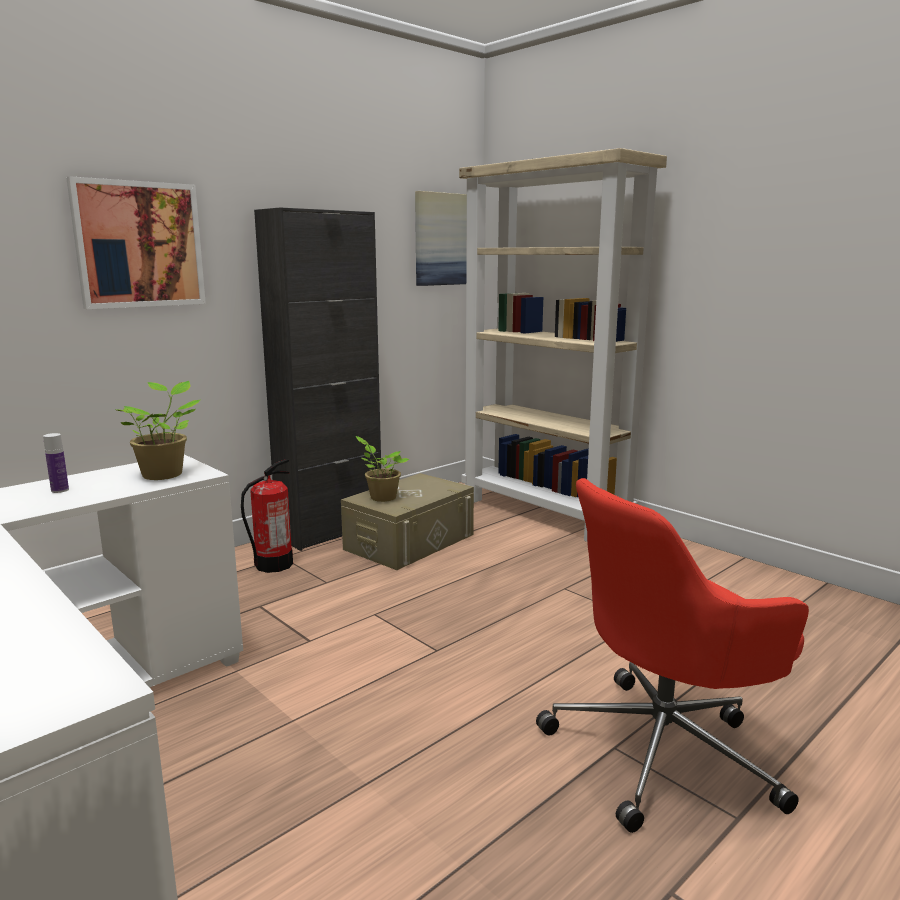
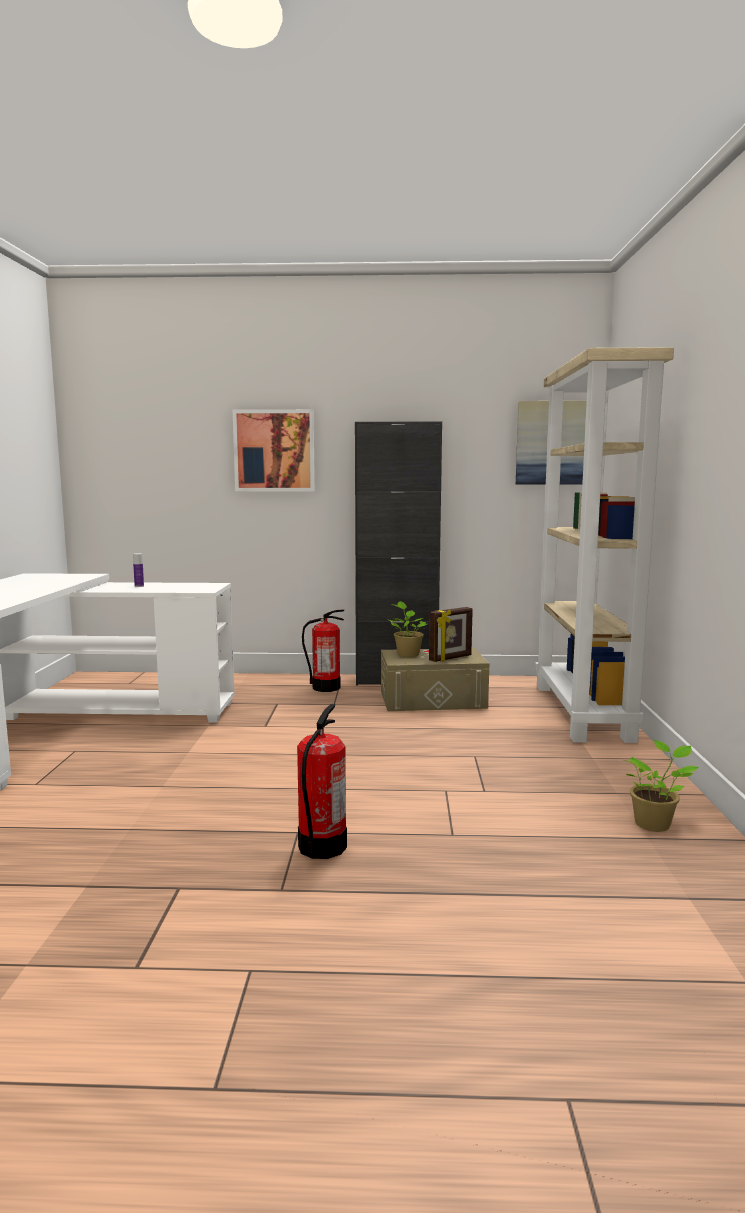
camera: 45 degrees right, 5 degrees down
potted plant [117,381,200,480] -> potted plant moved to [624,740,699,832]
red office chair [536,478,809,833] -> fire extinguisher [297,704,347,859]
none -> picture frame [429,607,473,662]

